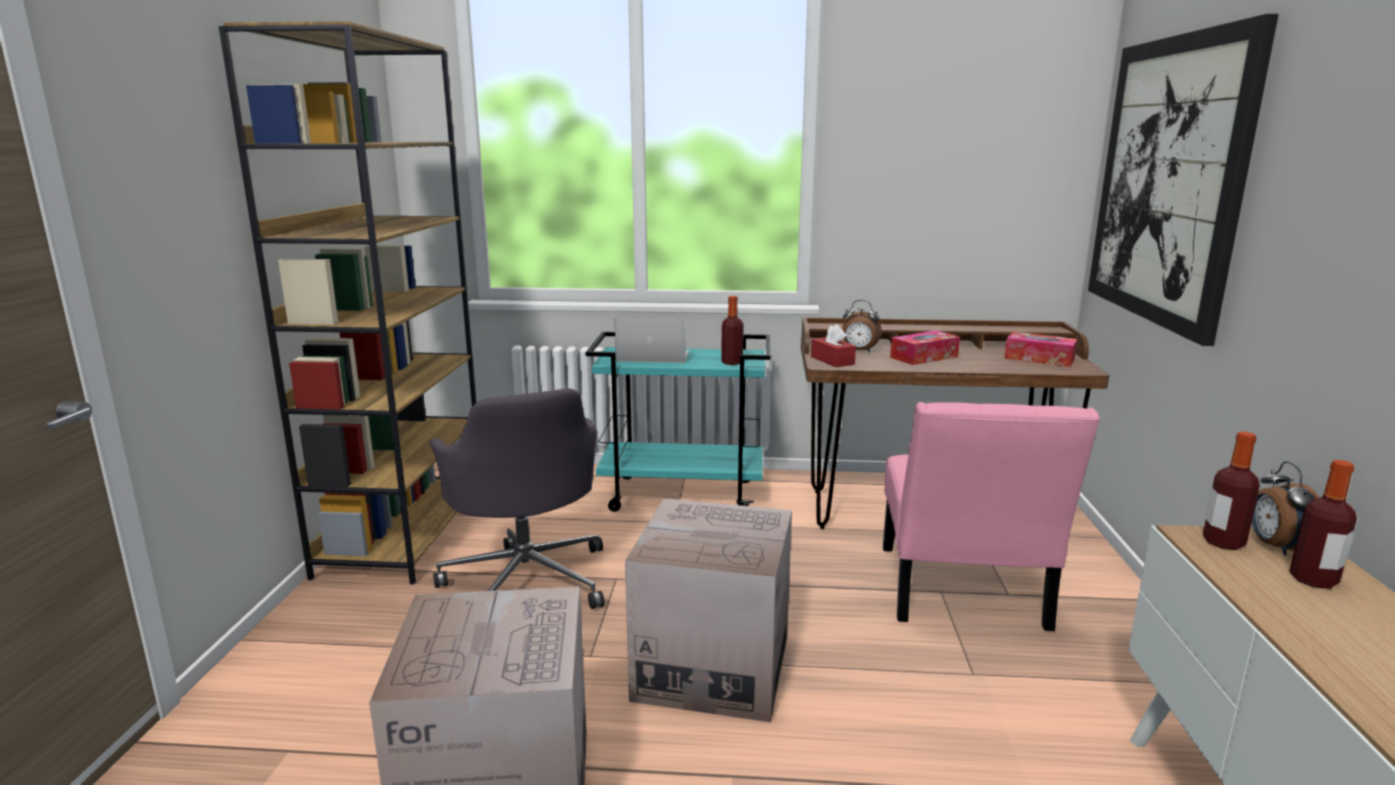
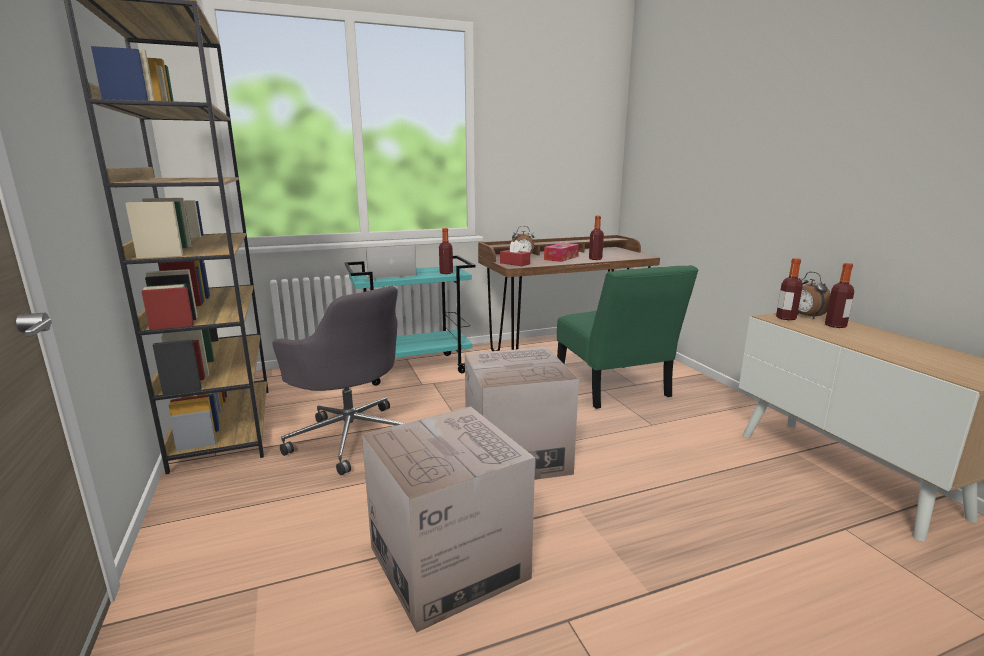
camera: 25 degrees left, 0 degrees up
pink chair [883,402,1100,631] -> green chair [557,265,698,409]
tissue box [1004,332,1077,367] -> none
picture [1088,14,1279,346] -> none
none -> bottle [589,216,604,260]

